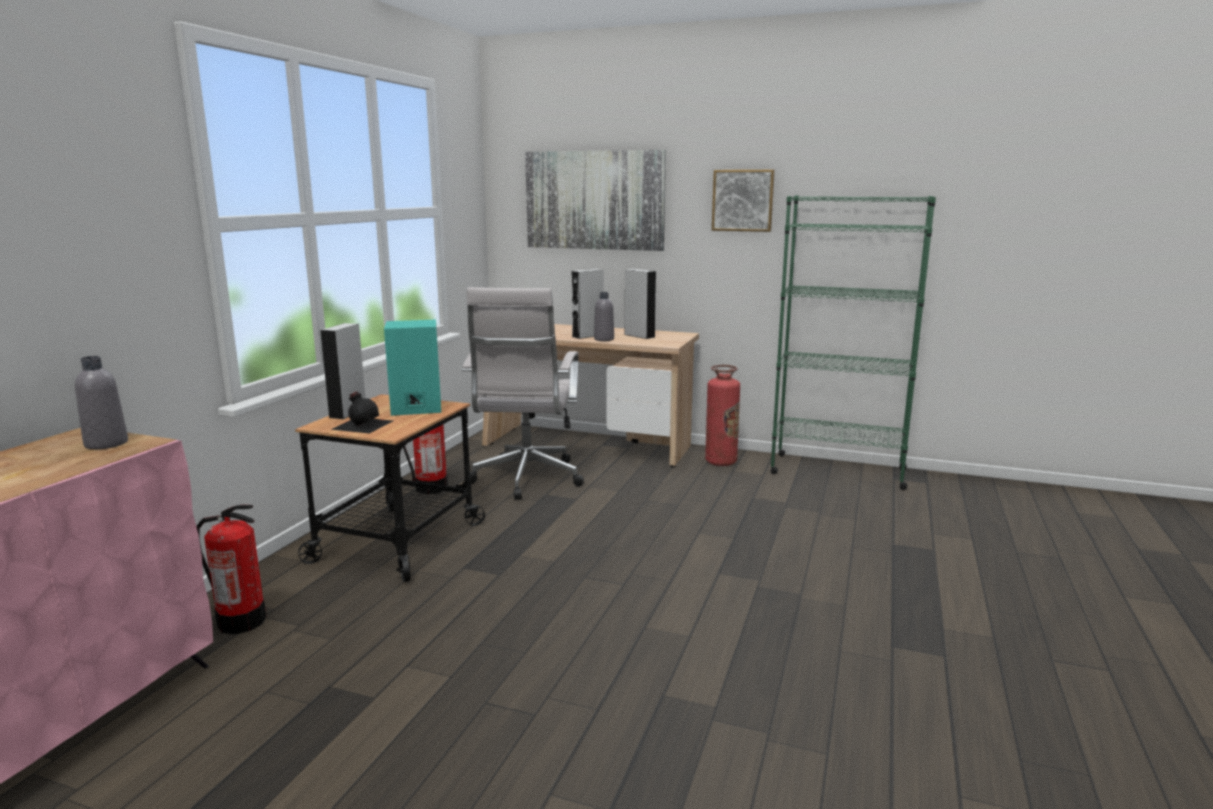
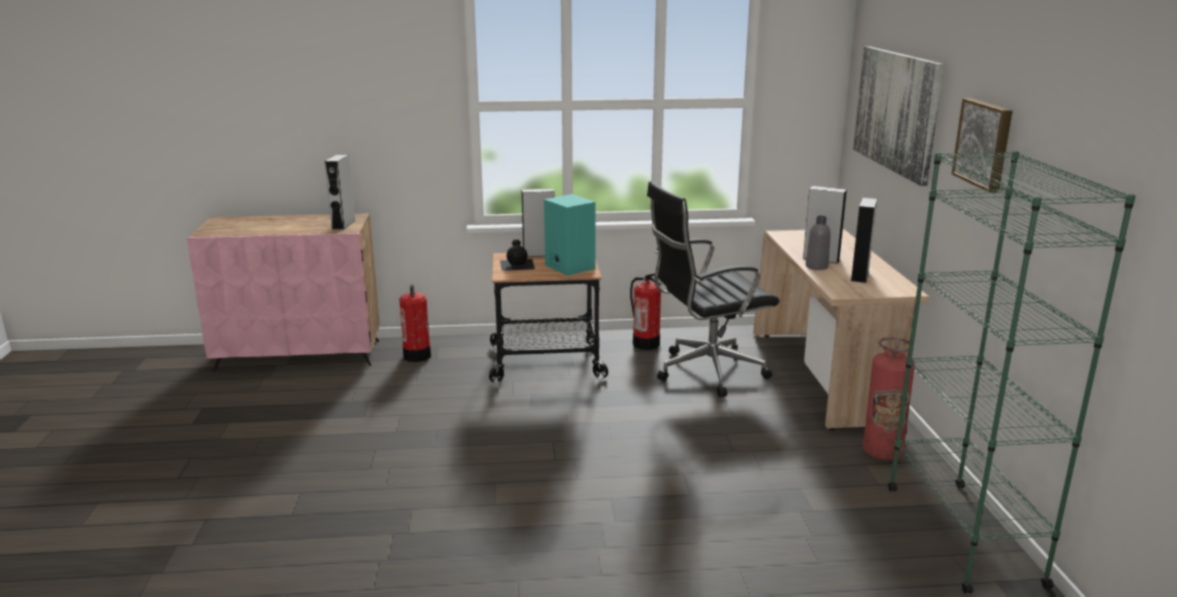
camera: 65 degrees right, 5 degrees up
grey bottle [75,356,128,449] -> grey speaker [325,154,356,230]
white office chair [461,287,584,500] -> black office chair [647,181,780,397]

